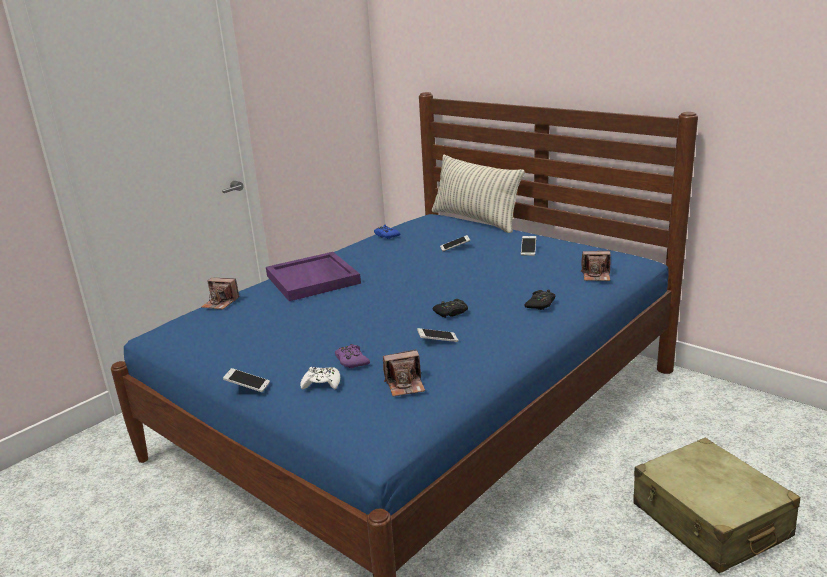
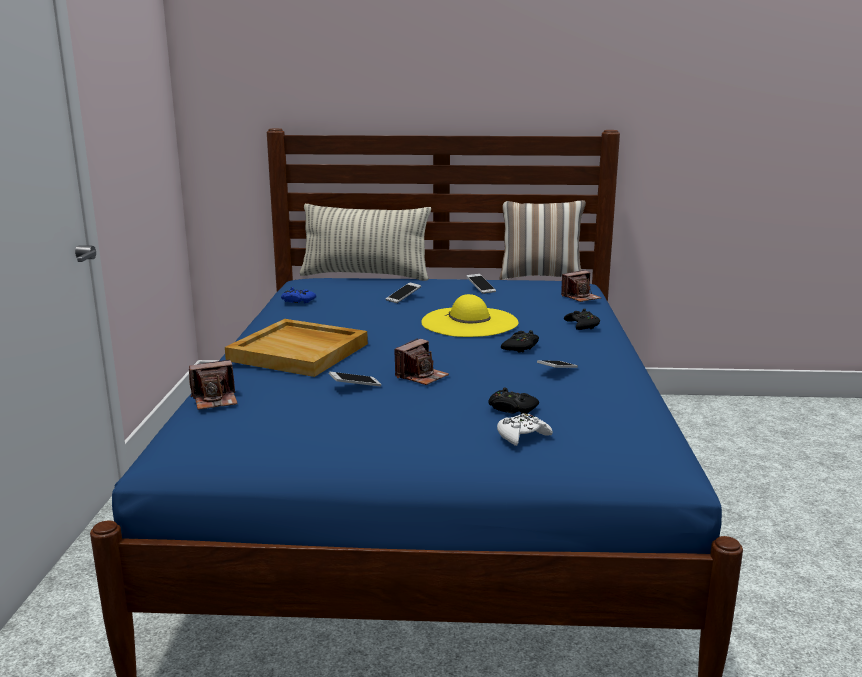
camera: 40 degrees left, 5 degrees down
phone [223,368,270,392] -> phone moved to [329,372,381,386]
purple tray [266,252,361,301] -> beige tray [225,319,368,377]
purple game controller [335,344,370,368] -> black game controller [488,388,539,414]
camera [383,349,425,397] -> camera moved to [394,338,449,385]
beige suitcase [633,438,800,573] -> none
none -> yellow hat [421,294,518,337]
none -> pillow [500,200,586,280]

